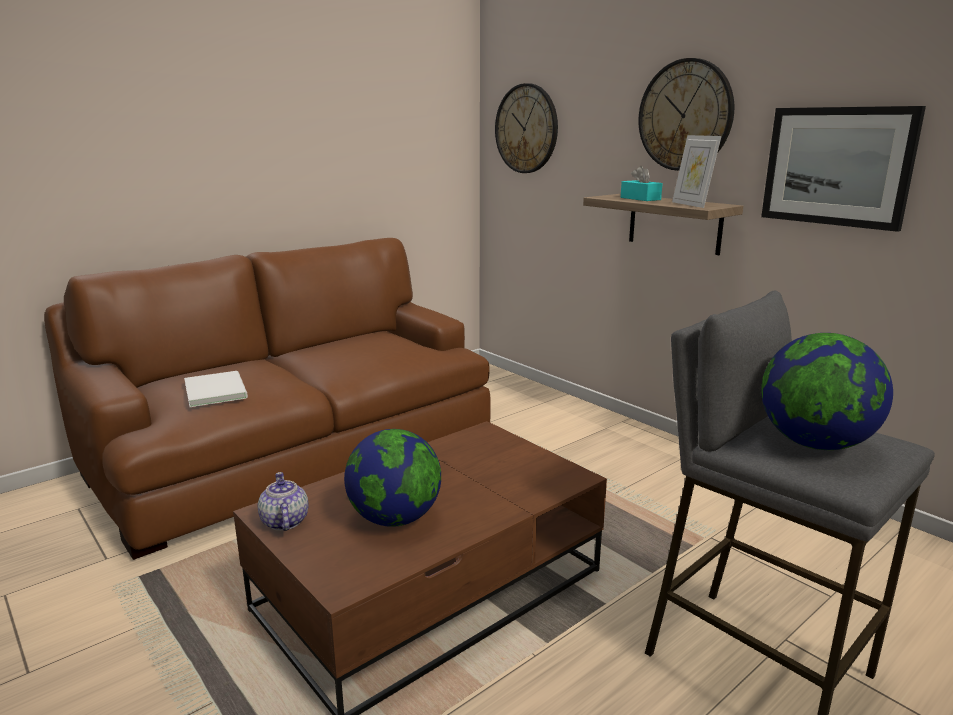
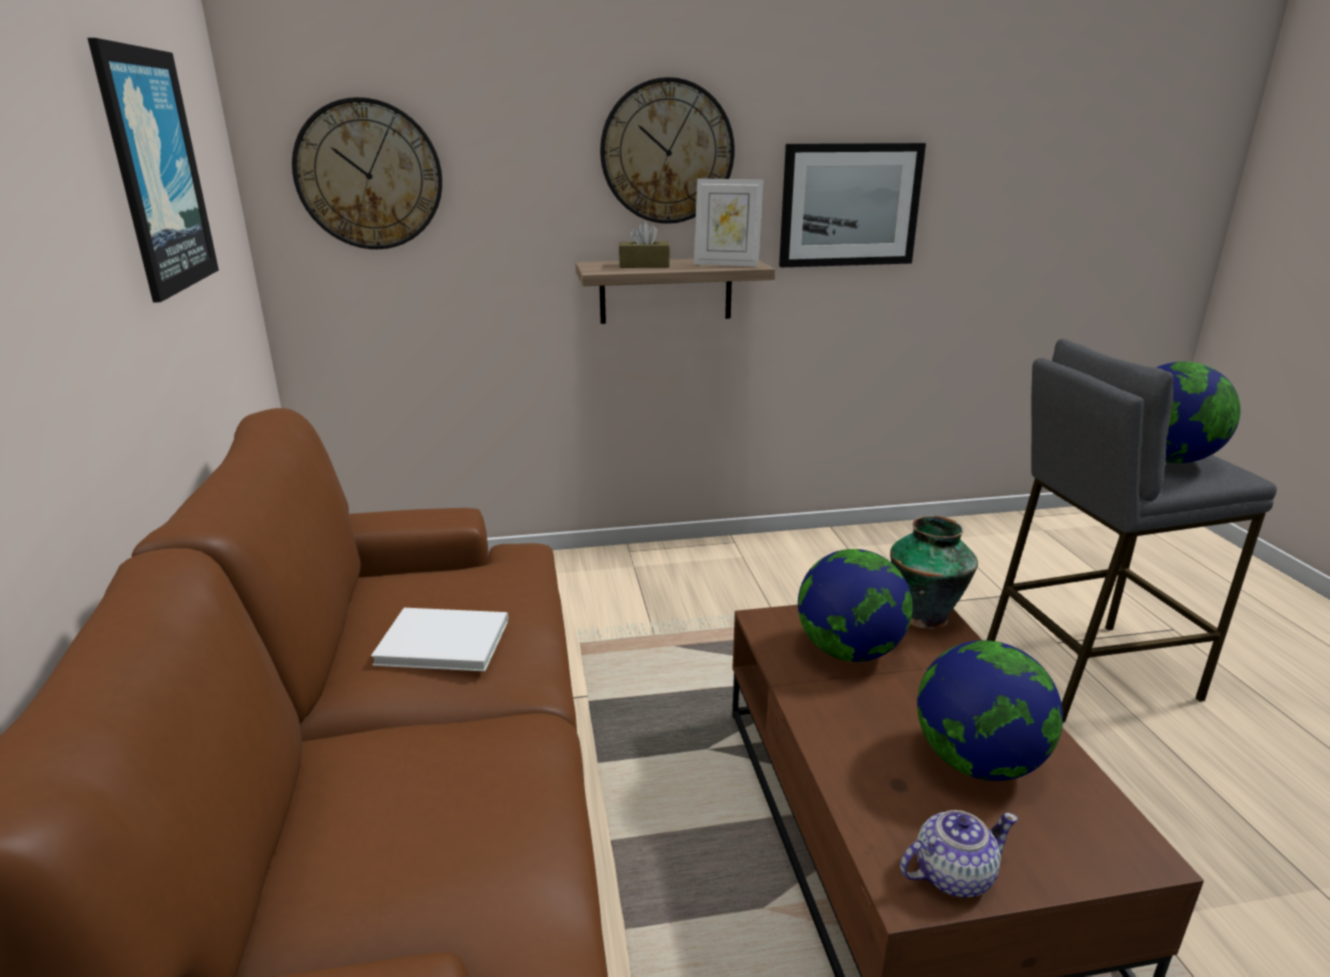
camera: 60 degrees left, 5 degrees up
white book [184,371,248,407] -> white book moved to [371,608,508,671]
teapot [258,472,309,531] -> teapot turned 150 degrees clockwise [900,810,1018,898]
turquoise tissue box [621,166,663,201] -> brown tissue box [619,222,670,268]
none -> picture [88,38,219,303]
none -> globe [798,549,913,662]
none -> vase [890,516,978,629]

